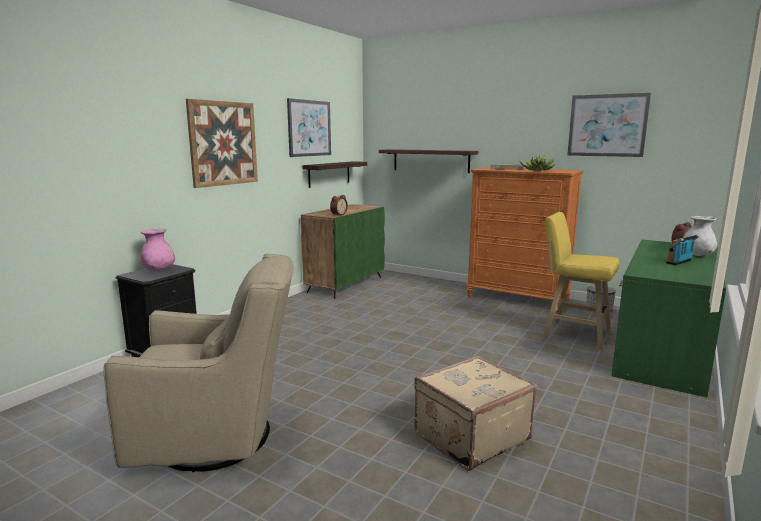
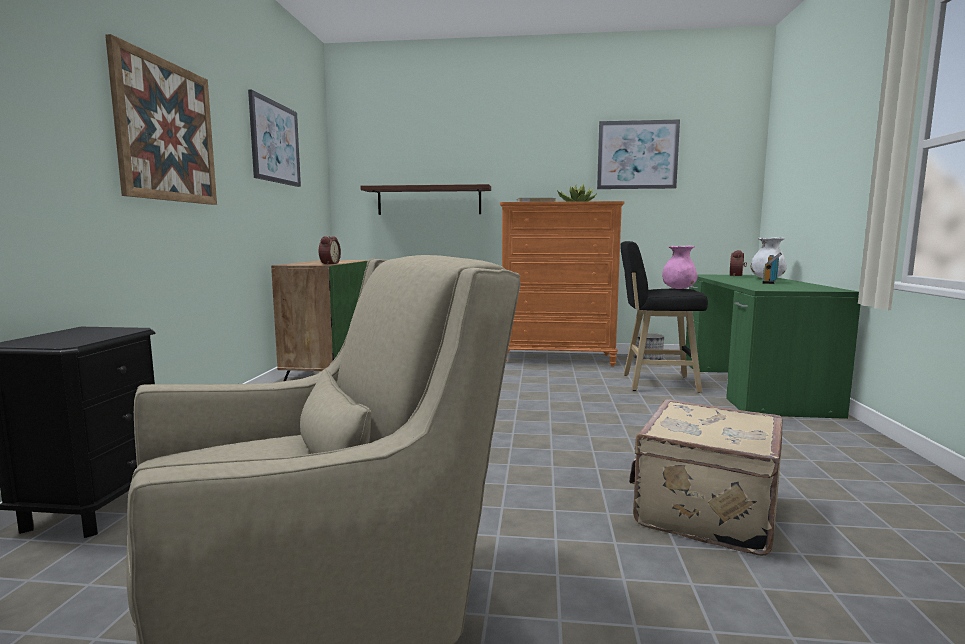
camera: 25 degrees left, 5 degrees down
pink vase [141,228,175,271] -> pink vase moved to [662,246,697,289]
shelf [303,161,367,188] -> none
yellow stool [543,212,620,350] -> black stool [621,241,708,393]

